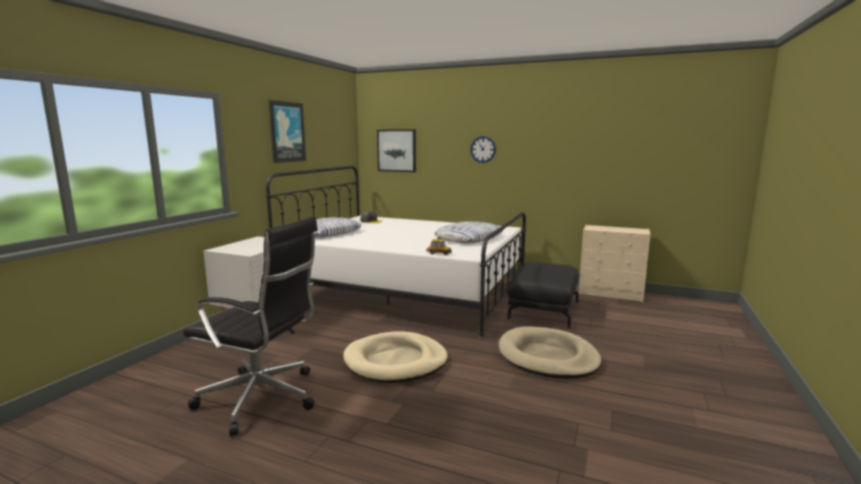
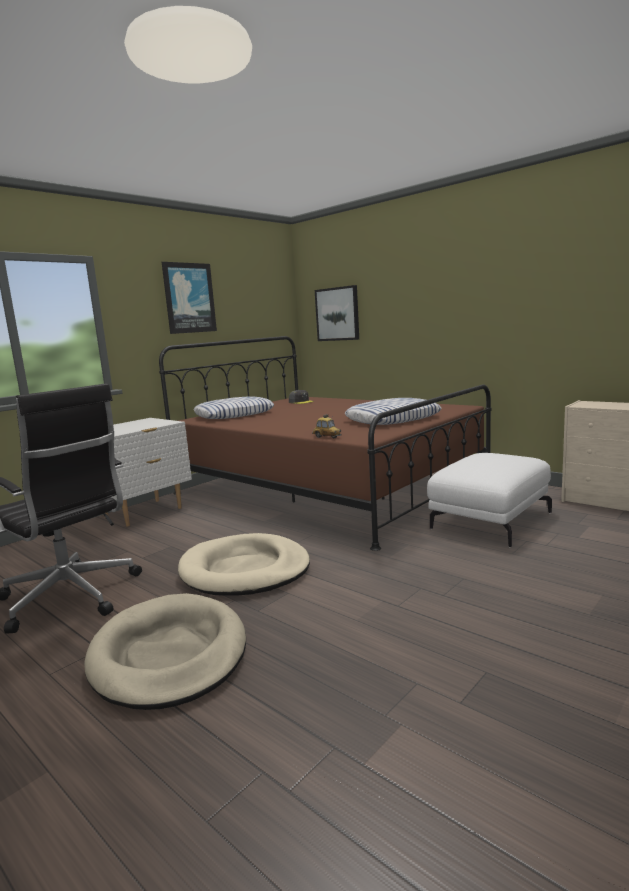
camera: 20 degrees right, 0 degrees up
white bed [266,166,526,338] -> brown bed [159,336,492,551]
wall clock [470,136,496,163] -> none
beige dog bed [499,326,602,379] -> beige dog bed moved to [84,593,246,710]
black ottoman [507,262,579,329] -> white ottoman [427,453,552,547]

